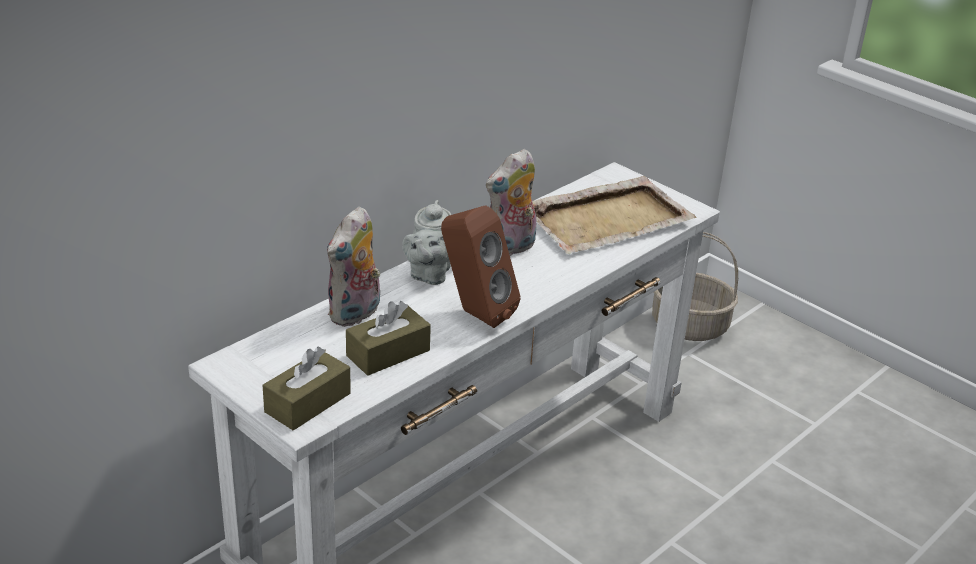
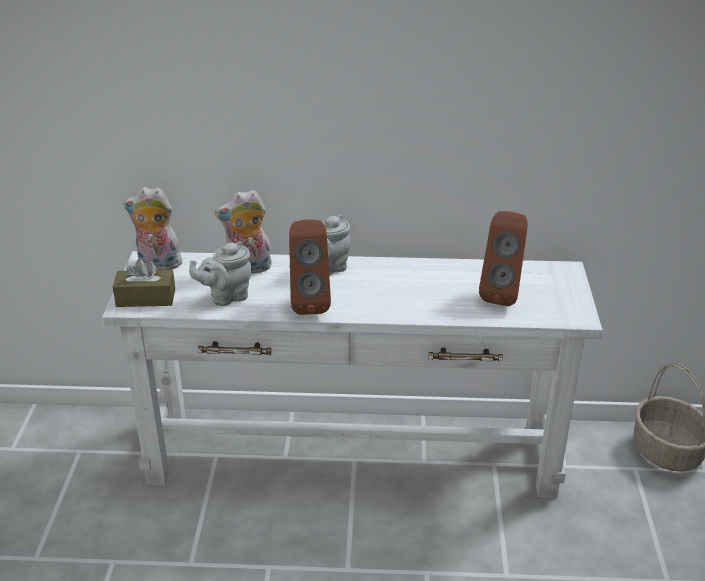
camera: 50 degrees right, 0 degrees up
brown tissue box [346,301,431,376] -> grey teapot [189,242,251,306]
plush toy [486,149,536,256] -> plush toy moved to [123,187,182,270]
beige tray [532,176,697,254] -> brown speaker [479,211,528,306]

